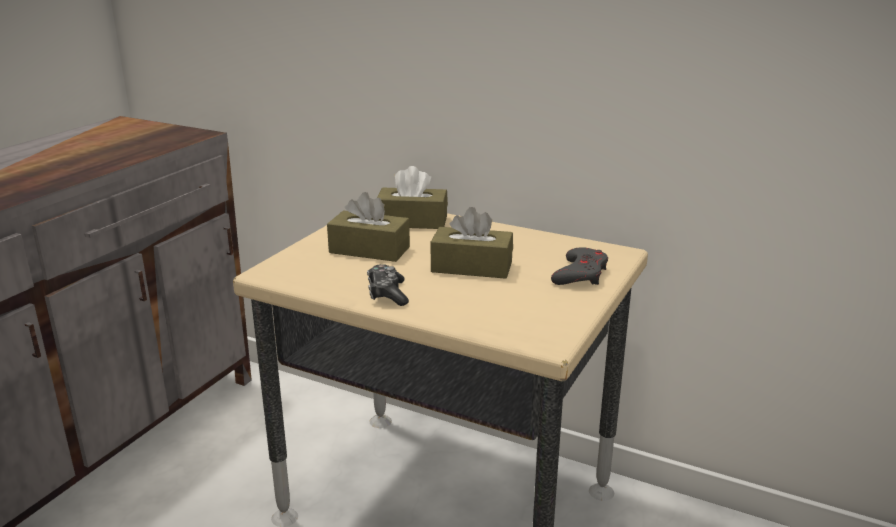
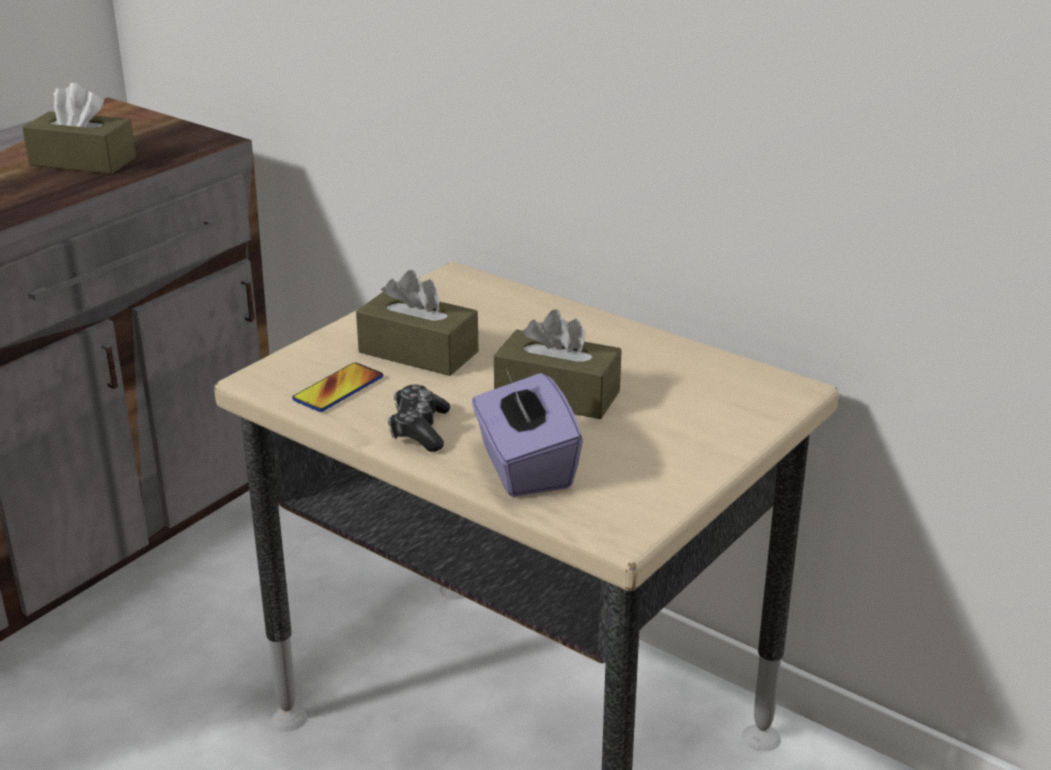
camera: 10 degrees right, 5 degrees up
brown tissue box [377,166,448,229] -> brown tissue box moved to [22,83,136,174]
grey game controller [551,247,608,285] -> none
none -> phone [292,363,383,412]
none -> purple tissue box [472,368,583,497]

